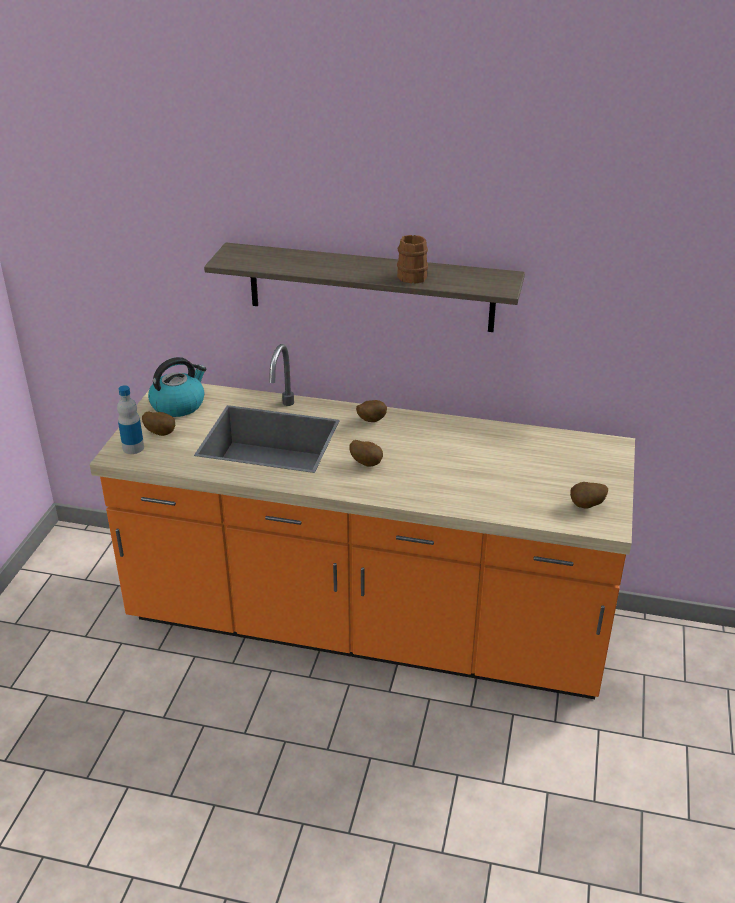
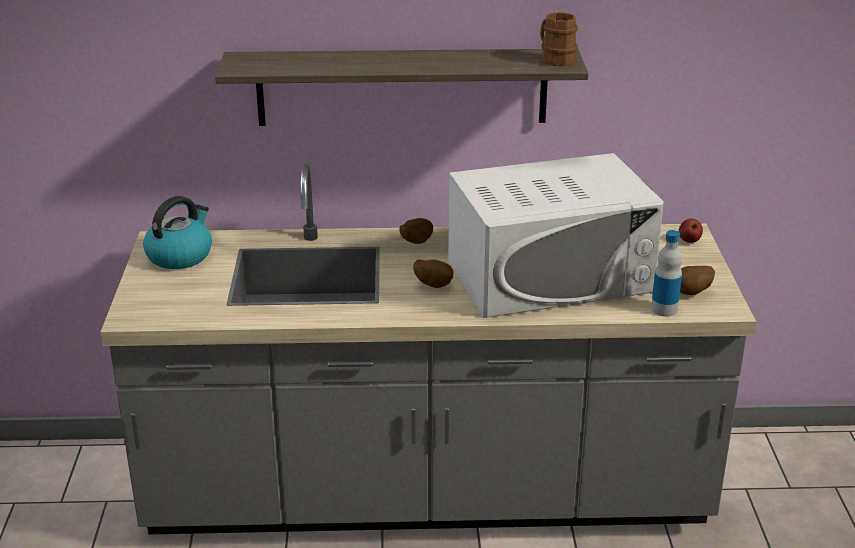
camera: 15 degrees left, 5 degrees down
orange counter [90,344,635,699] -> grey counter [101,164,756,535]
bottle [117,385,144,454] -> bottle moved to [651,230,683,317]
potato [142,412,175,436] -> none
brown mug [397,235,428,284] -> brown mug moved to [540,12,578,66]
none -> white microwave [448,153,664,318]
none -> apple [679,219,703,243]

